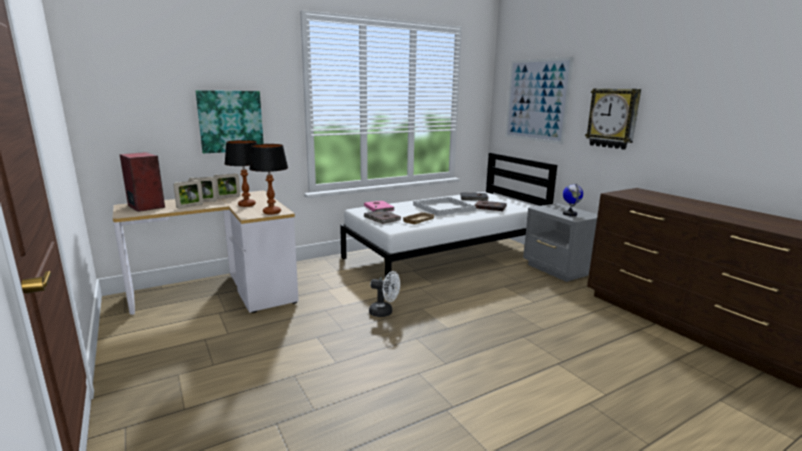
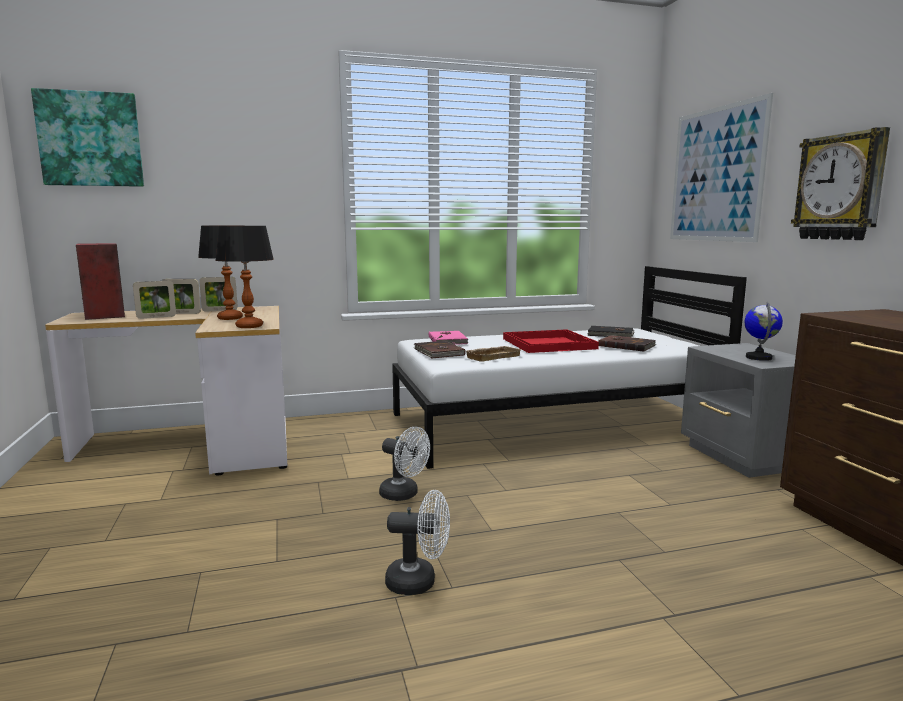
camera: 15 degrees right, 5 degrees down
picture [195,90,264,153] -> picture moved to [31,88,144,187]
white tray [413,197,476,216] -> red tray [503,329,599,353]
none -> white fan [385,490,450,595]

